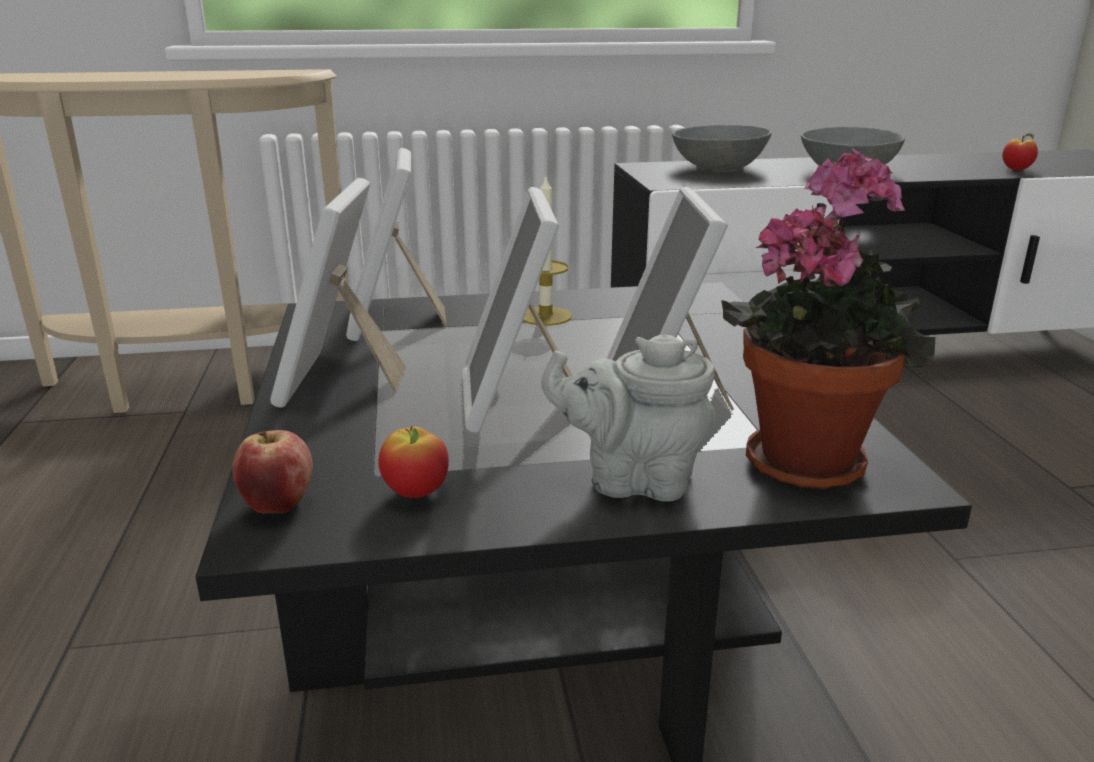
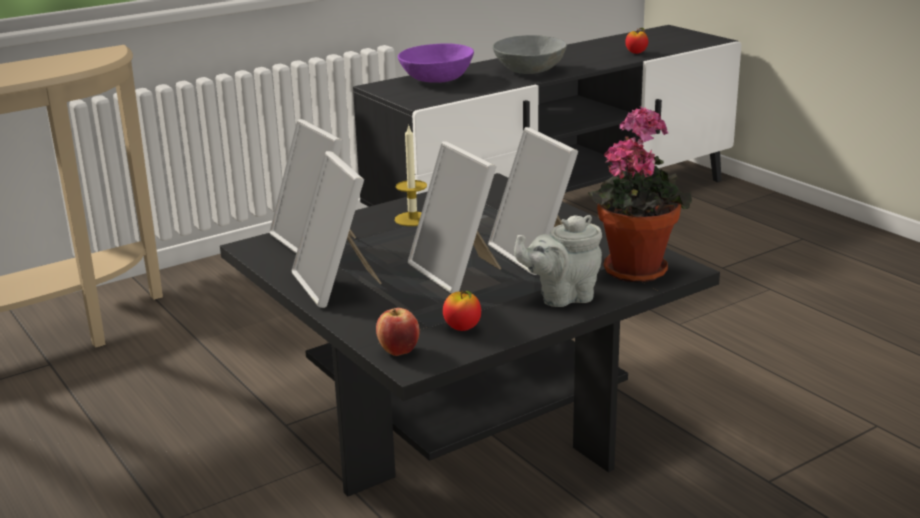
camera: 25 degrees left, 0 degrees up
grey bowl [672,125,772,170] -> purple bowl [398,43,474,83]

